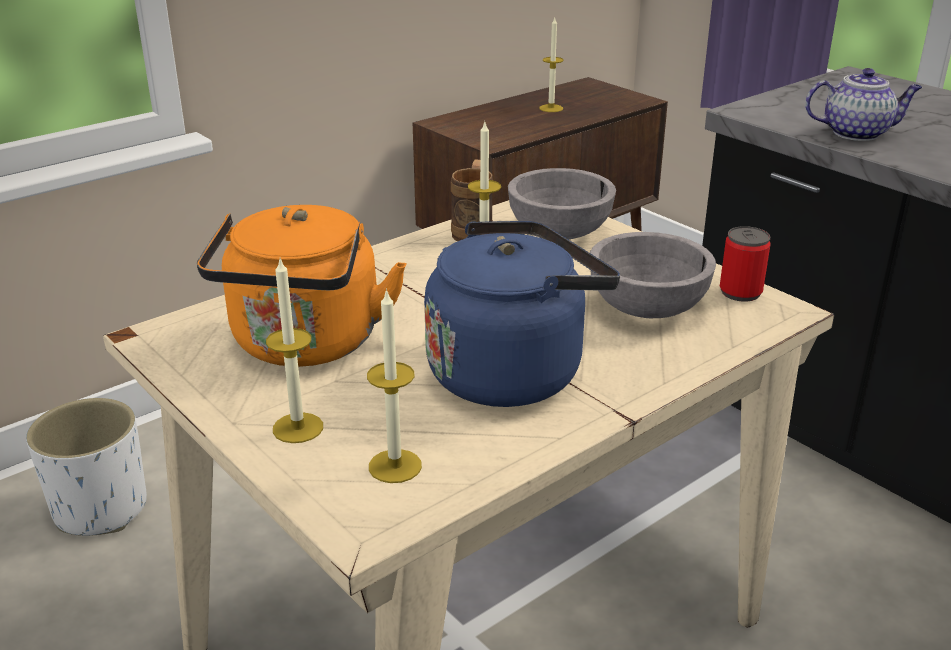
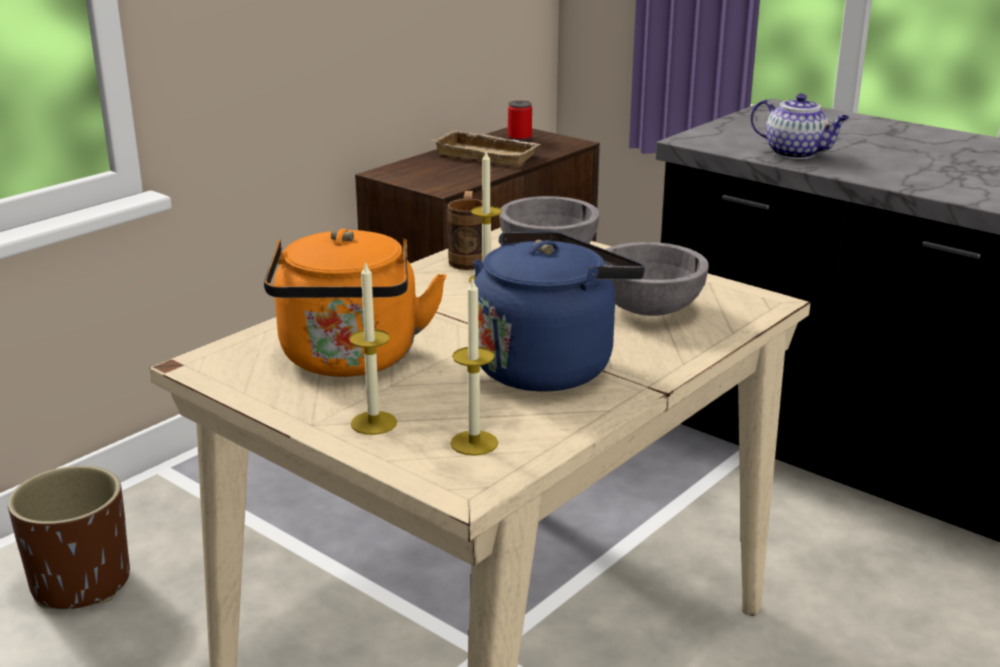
camera: 10 degrees left, 5 degrees down
white planter [26,398,147,536] -> brown planter [8,466,130,609]
candle [539,18,564,112] -> beige tray [432,130,541,166]
can [720,226,771,302] -> can moved to [508,101,532,142]
teapot [805,68,923,141] -> teapot turned 45 degrees clockwise [751,94,850,159]

